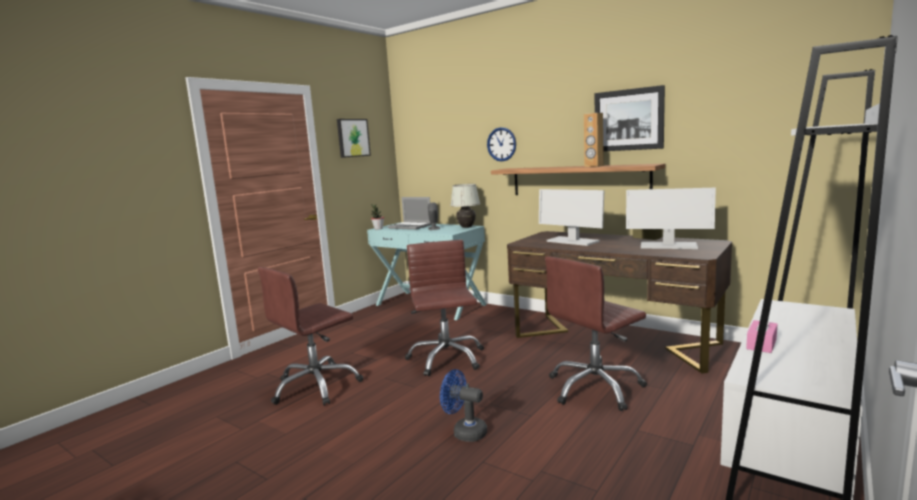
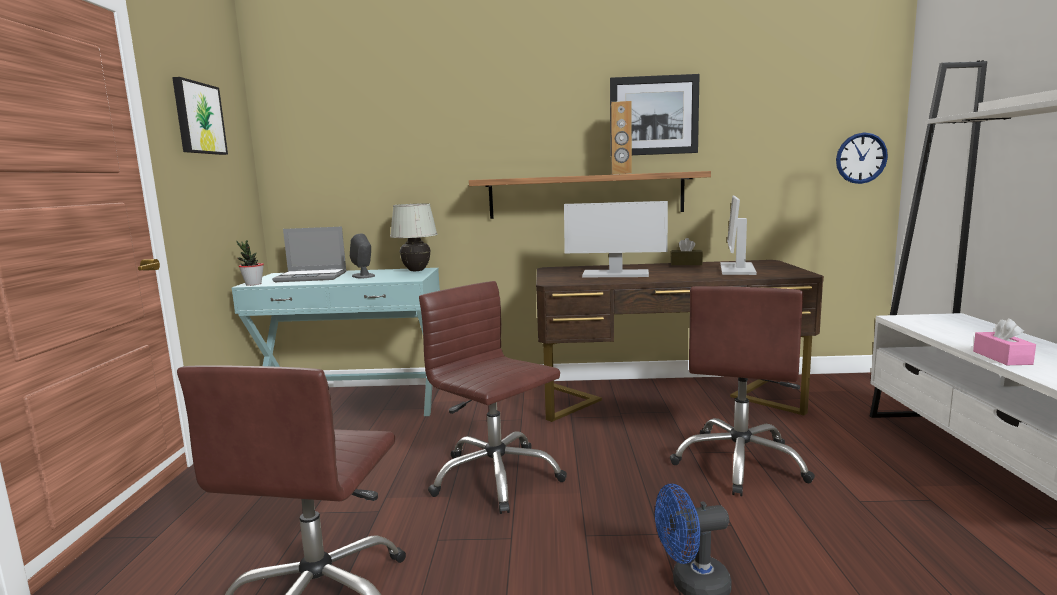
camera: 35 degrees left, 0 degrees up
wall clock [487,127,516,161] -> wall clock moved to [836,132,888,184]
monitor [626,188,716,249] -> monitor turned 120 degrees clockwise [721,196,757,275]

